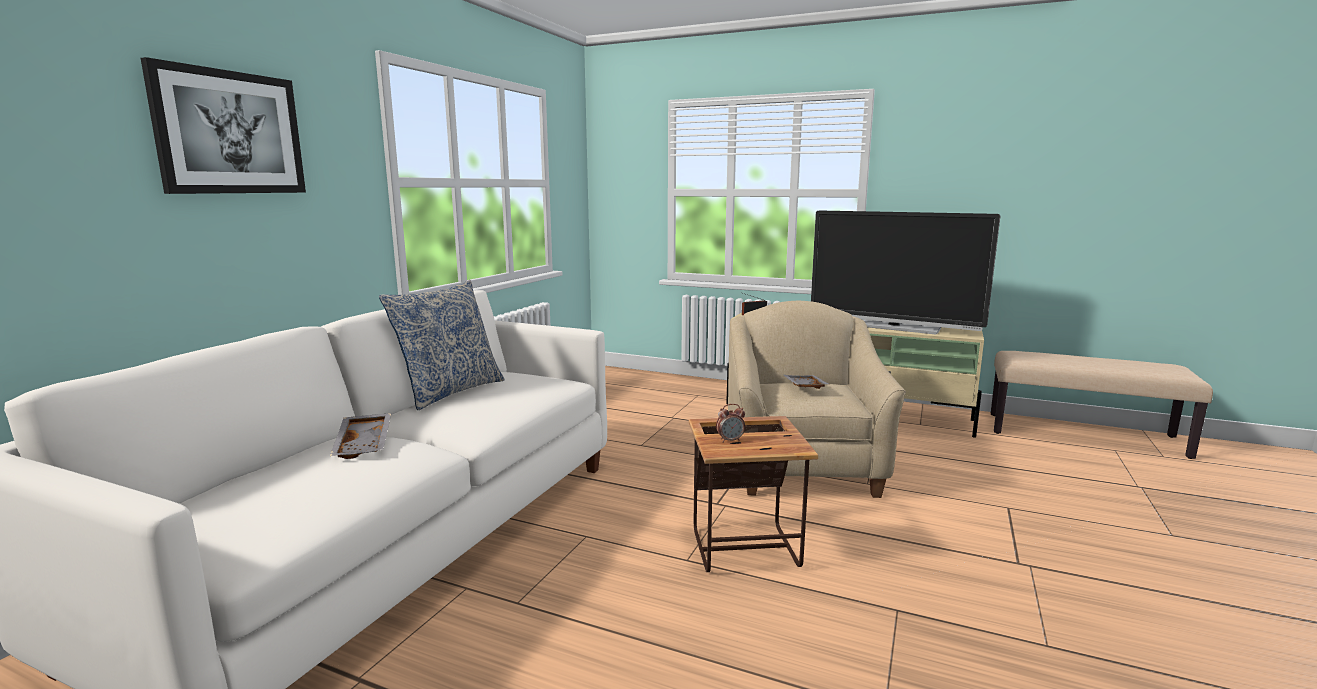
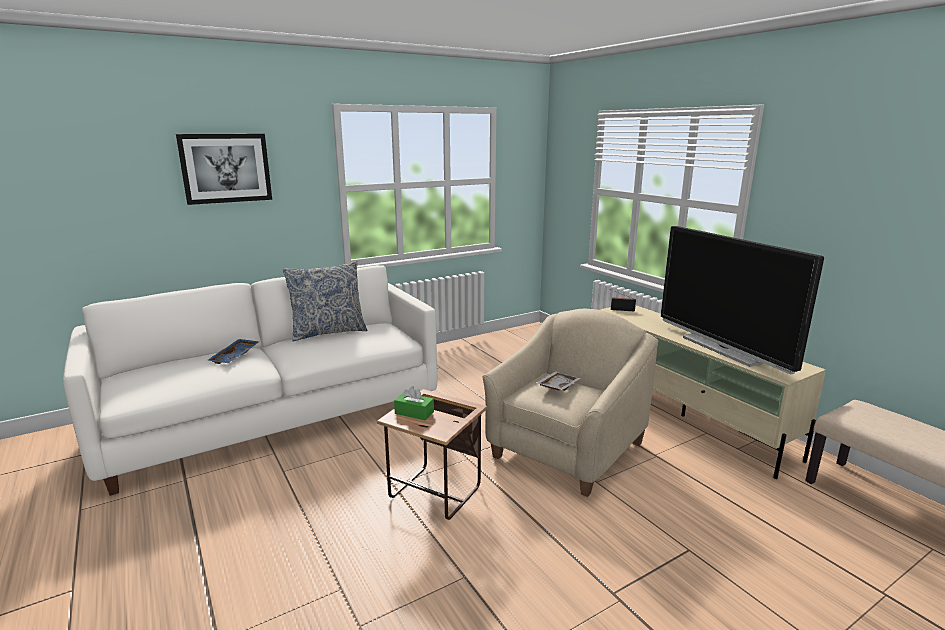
camera: 35 degrees right, 5 degrees up
grey tray [330,413,391,459] -> blue tray [208,339,259,364]
alarm clock [716,404,745,443] -> green tissue box [394,386,434,420]

